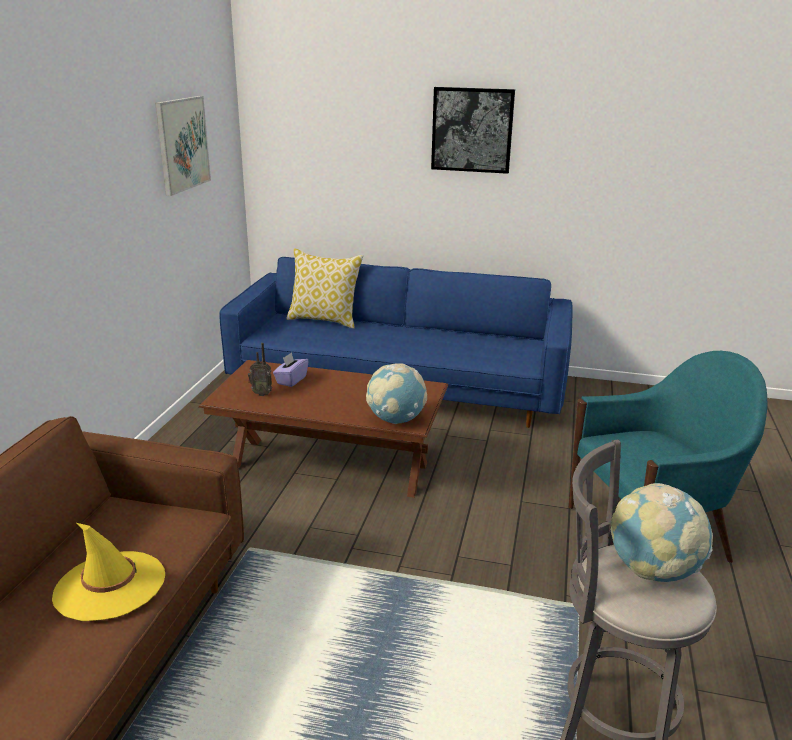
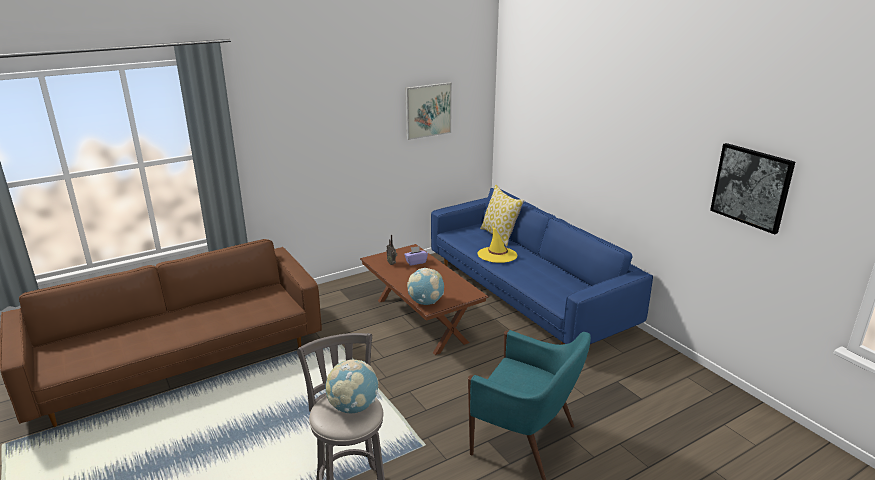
camera: 45 degrees right, 0 degrees up
yellow hat [52,523,165,621] -> yellow hat moved to [478,227,517,263]
picture [431,87,515,174] -> picture moved to [710,143,795,235]

